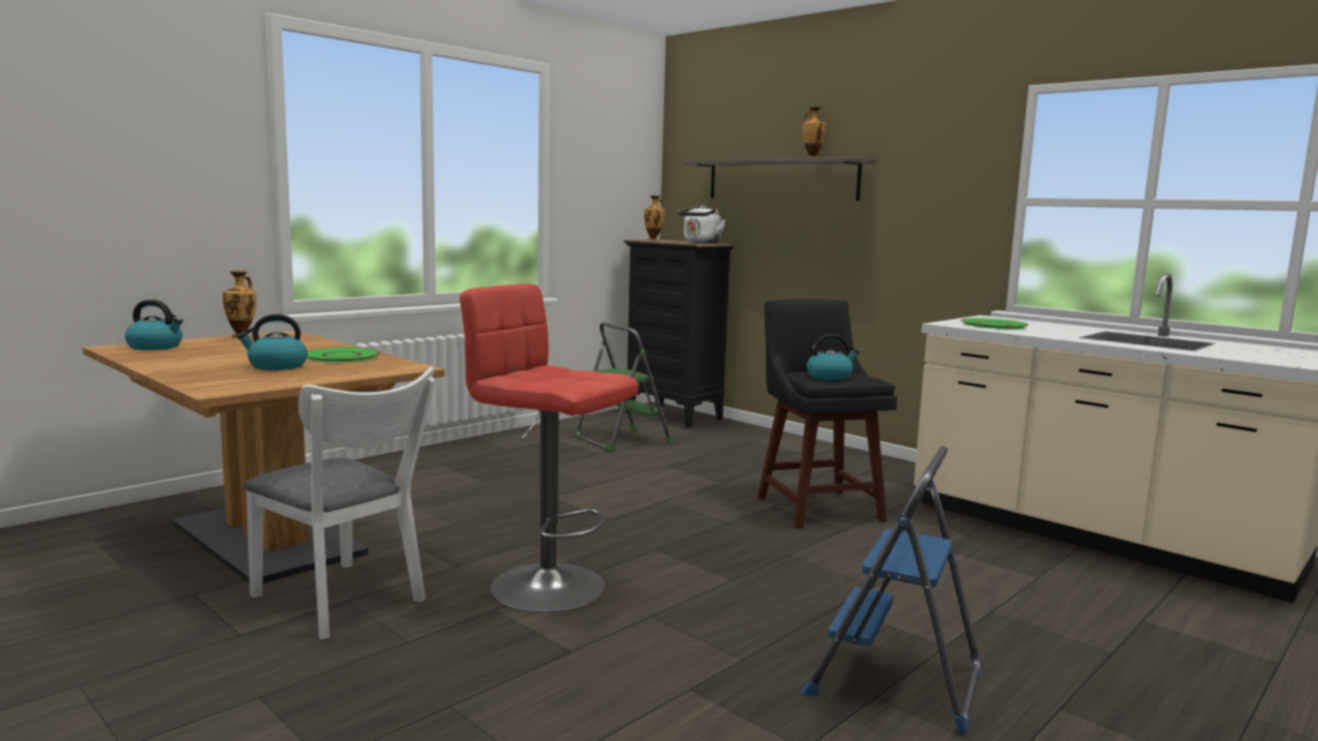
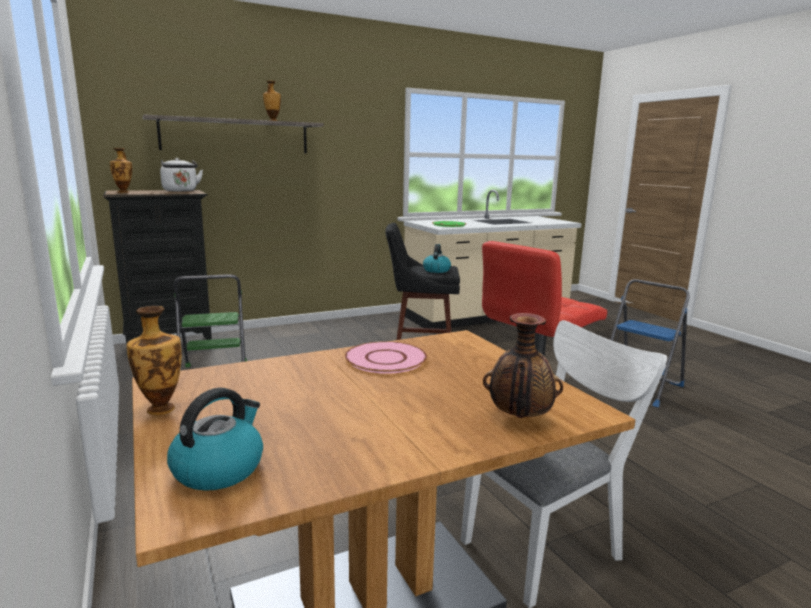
camera: 70 degrees left, 5 degrees up
kettle [237,314,308,370] -> none
green plate [306,347,380,362] -> pink plate [345,341,427,374]
none -> vase [483,313,563,418]

